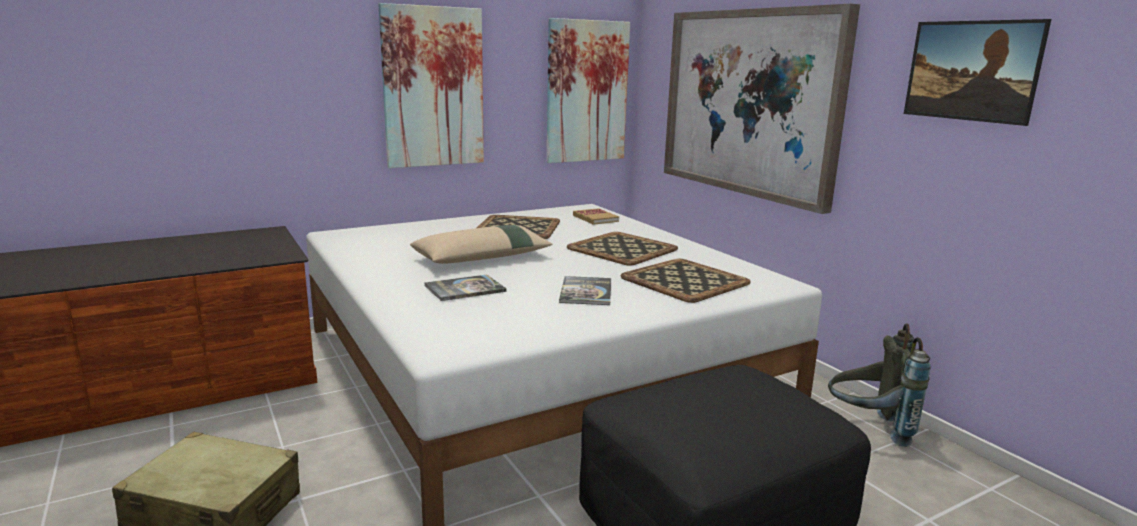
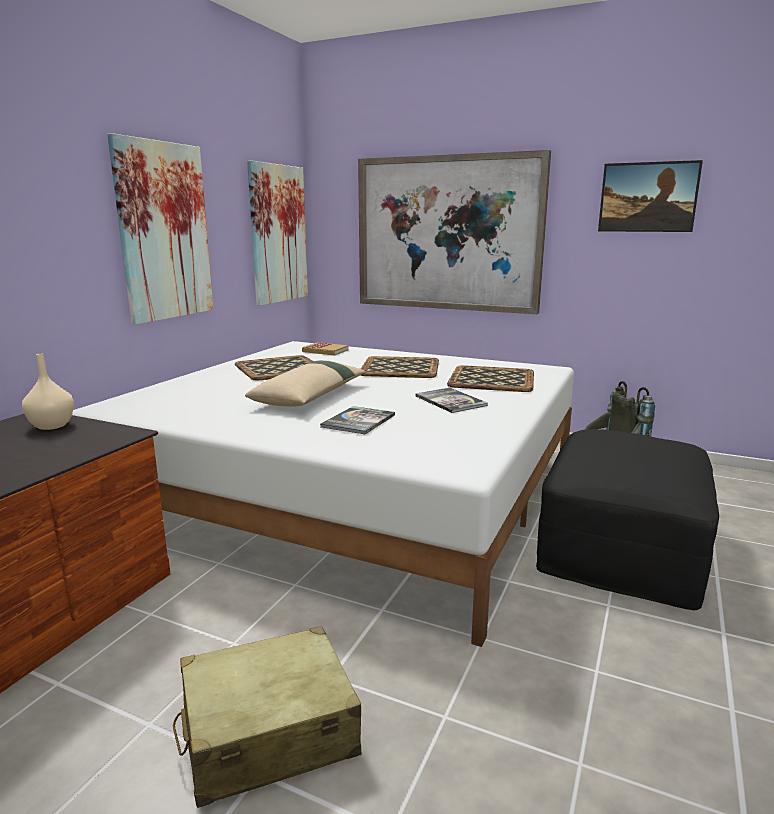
camera: 35 degrees left, 0 degrees up
none -> beige vase [22,354,74,430]

